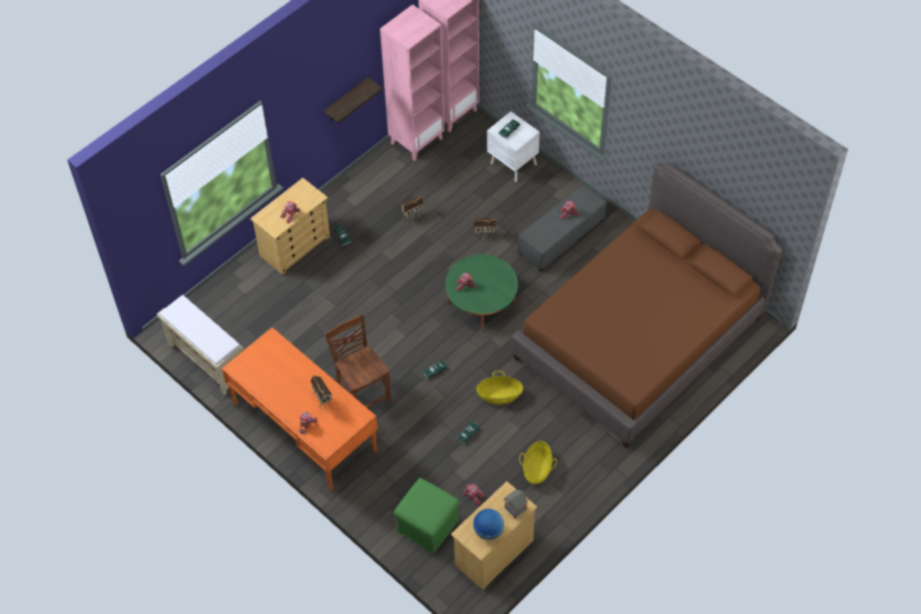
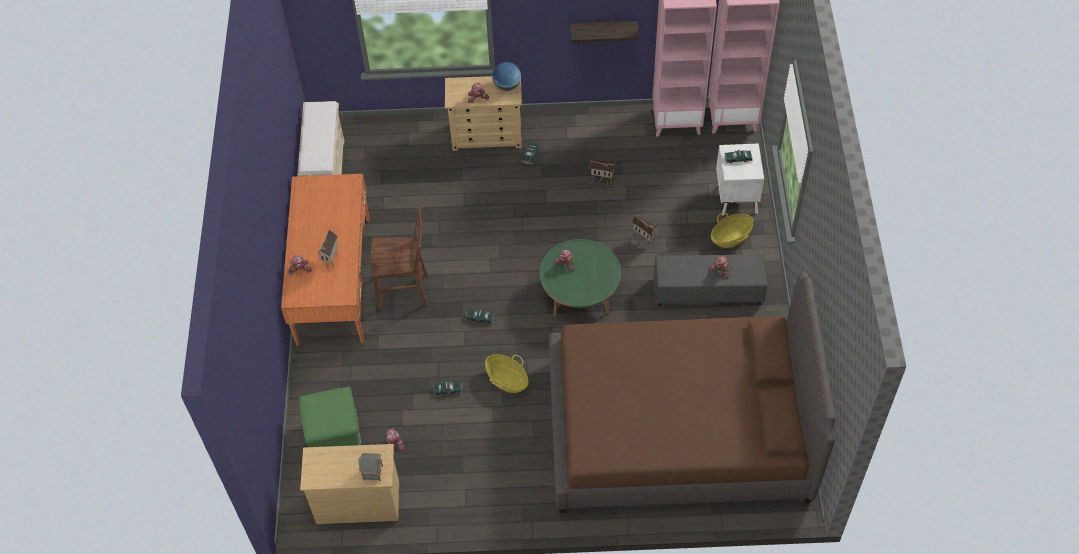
camera: 45 degrees right, 0 degrees up
brown chair [324,314,391,408] -> brown chair turned 75 degrees clockwise [371,208,428,310]
globe [473,509,504,540] -> globe moved to [492,62,521,91]
basket [519,441,557,484] -> basket moved to [711,212,753,248]

